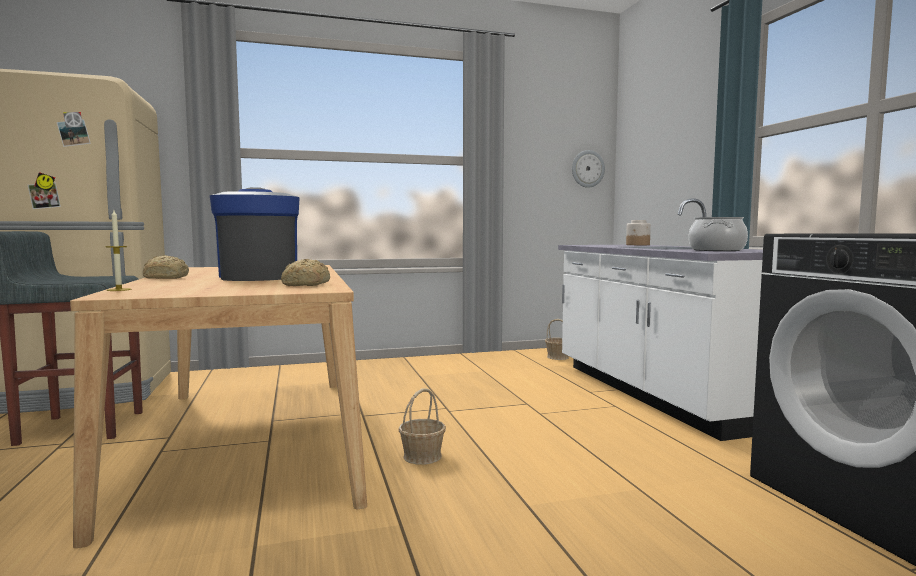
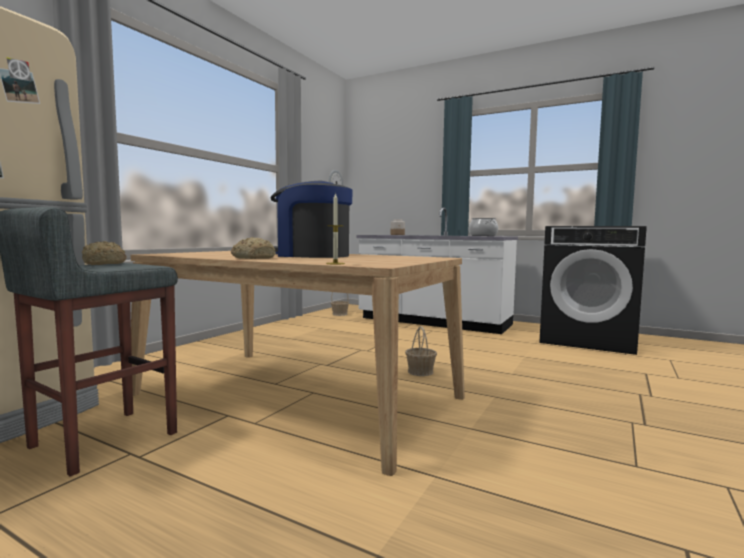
camera: 45 degrees left, 0 degrees up
bread [281,259,330,286] -> bread moved to [82,241,127,265]

